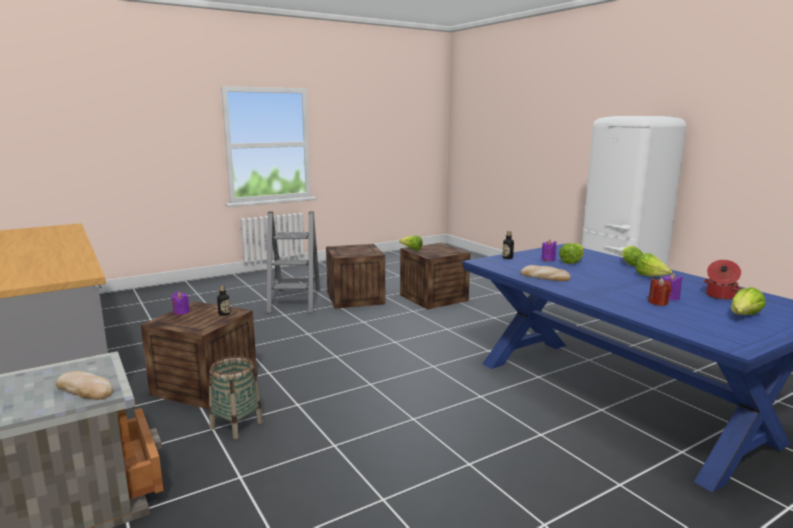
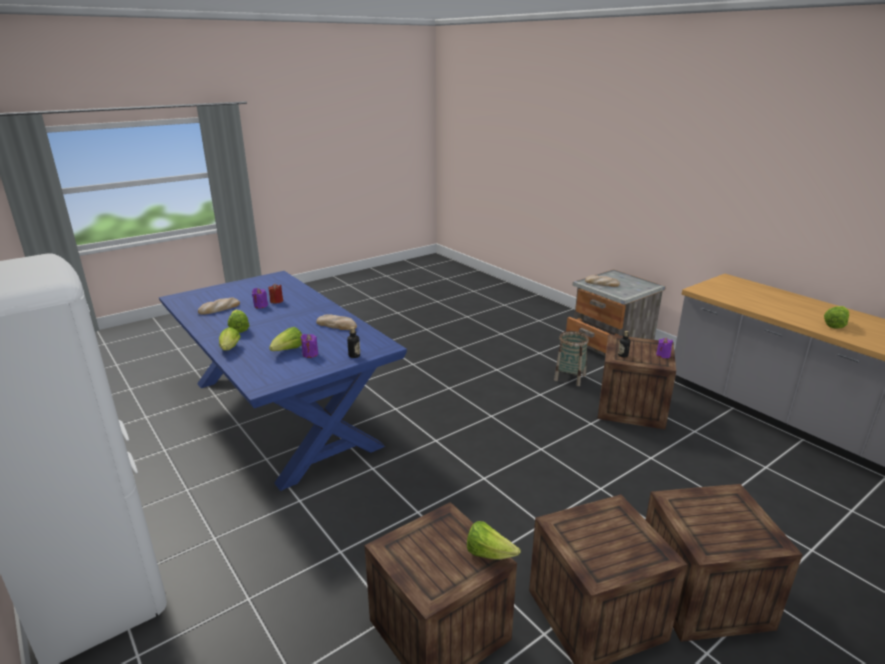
camera: 175 degrees right, 10 degrees up
grey step ladder [266,211,320,314] -> crate [646,484,803,642]
cooking pot [703,260,743,300] -> bread [198,297,240,315]
lettuce [731,287,766,315] -> lettuce moved to [824,306,849,329]

